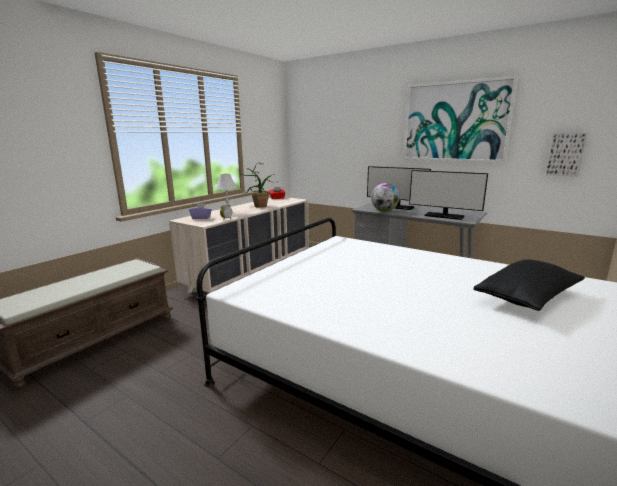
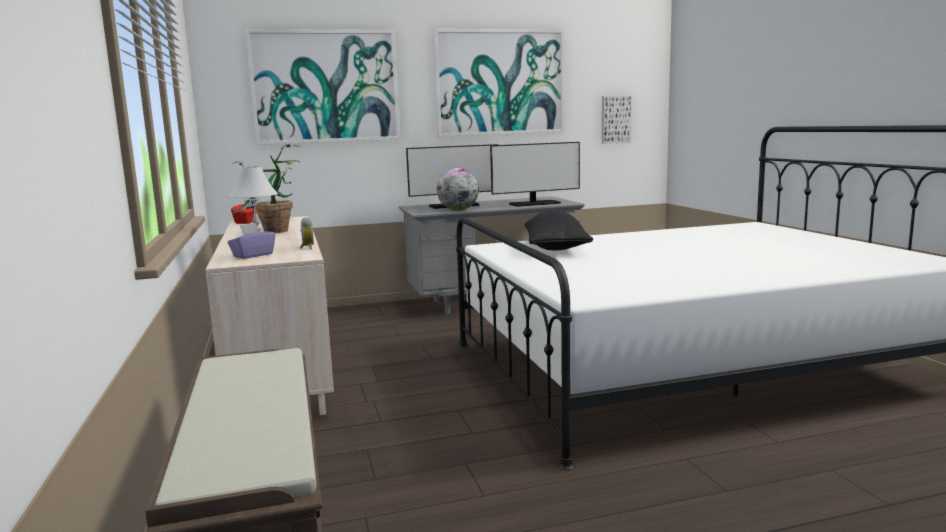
camera: 50 degrees left, 5 degrees down
black pillow [473,259,585,311] -> black pillow moved to [525,211,593,250]
none -> picture [245,29,401,145]

